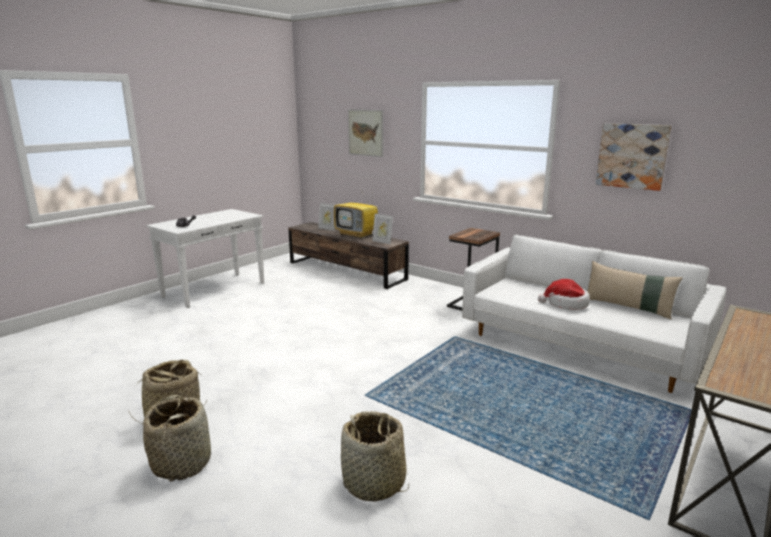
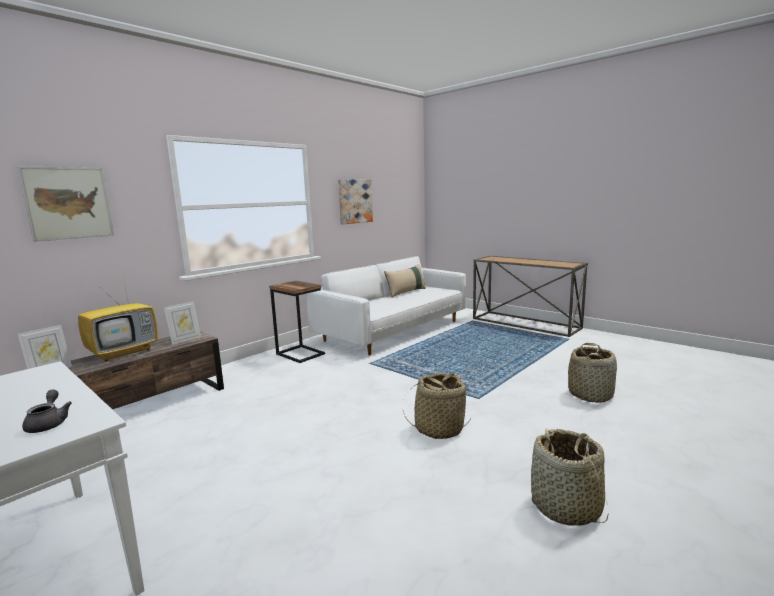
camera: 85 degrees left, 5 degrees down
basket [143,395,211,482] -> basket moved to [403,373,470,439]
hat [538,279,590,310] -> none

